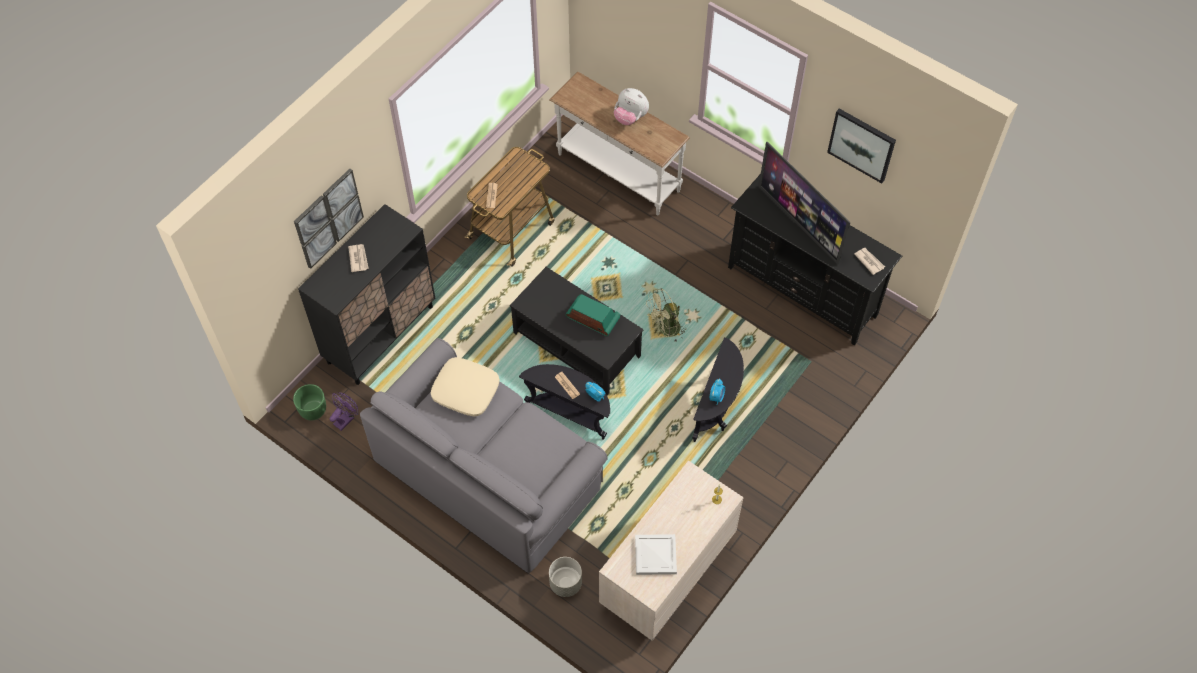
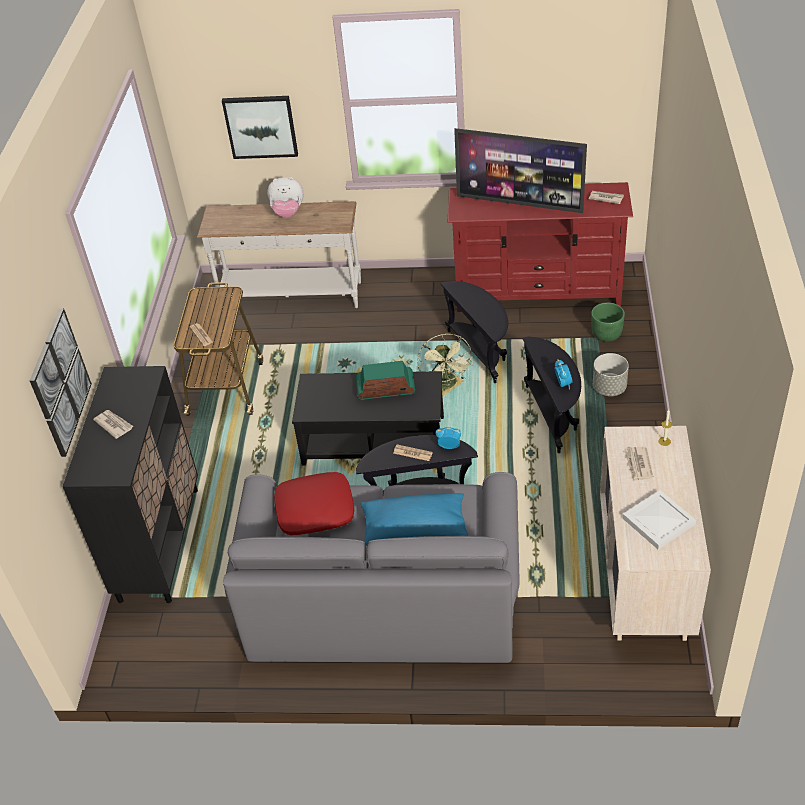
camera: 30 degrees left, 15 degrees down
green planter [293,384,326,420] -> green planter moved to [591,303,625,342]
purple fan [330,392,358,431] -> none
beige pillow [431,357,500,417] -> red pillow [274,472,354,535]
grey planter [549,557,582,597] -> grey planter moved to [593,353,629,396]
green fan [646,288,686,343] -> green fan turned 45 degrees counterclockwise [417,334,473,389]
black tv stand [728,175,902,345] -> red tv stand [448,182,633,312]
picture [827,109,896,183] -> picture moved to [222,96,298,159]
none -> blue pillow [361,493,468,546]
none -> black side table [441,281,508,383]
none -> newspaper [625,447,653,481]

